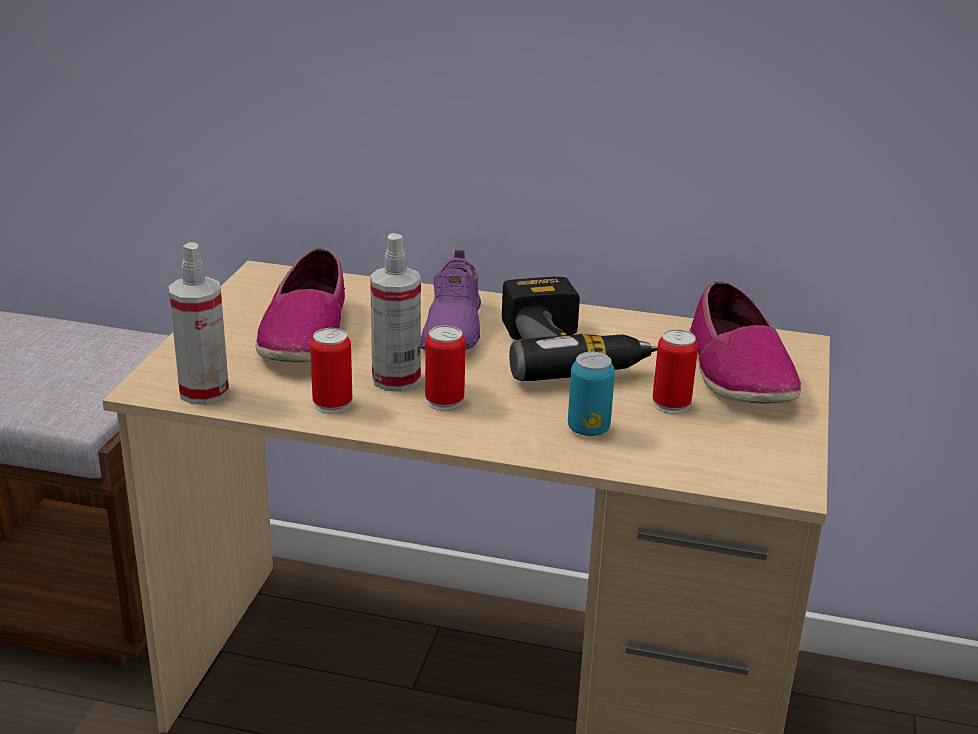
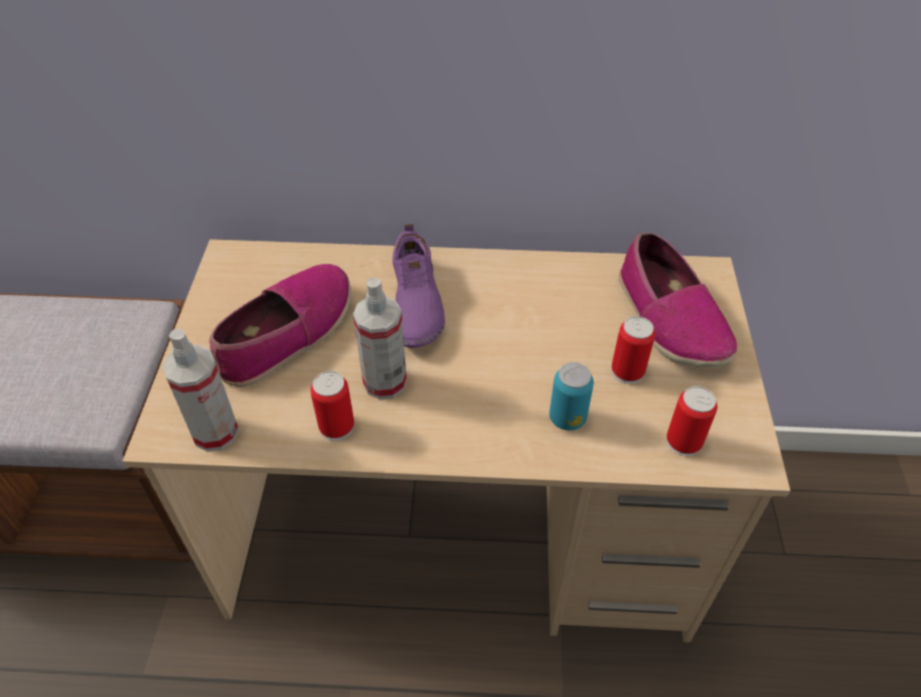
camera: 10 degrees left, 20 degrees up
shoe [255,248,345,363] -> shoe turned 135 degrees counterclockwise [209,264,351,387]
can [425,326,466,411] -> can moved to [667,386,717,456]
power drill [502,277,658,381] -> none

